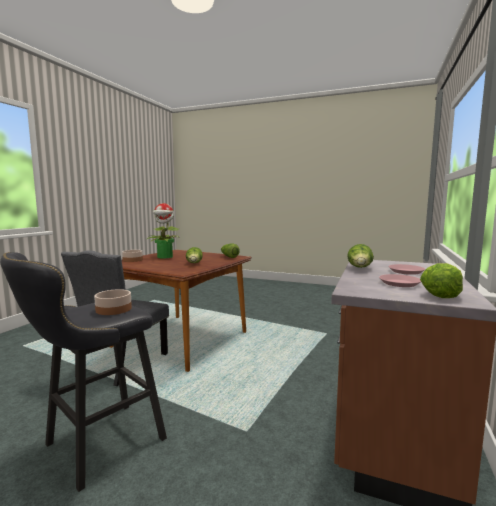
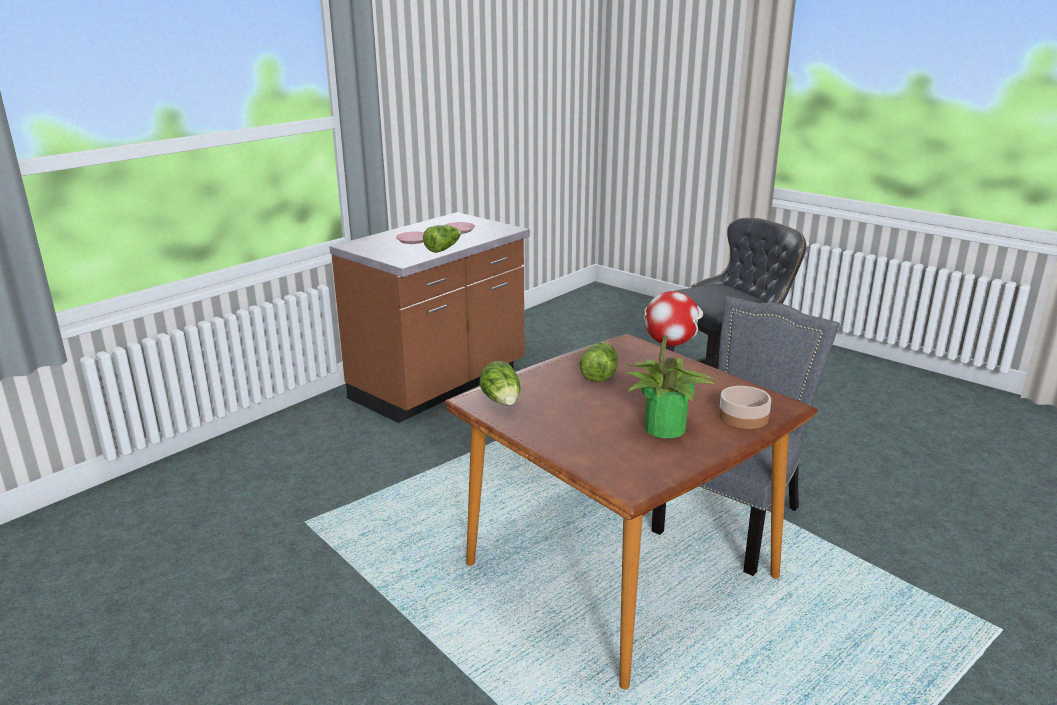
camera: 160 degrees left, 15 degrees up
bowl [94,289,132,315] -> none
lettuce [420,263,463,298] -> none

